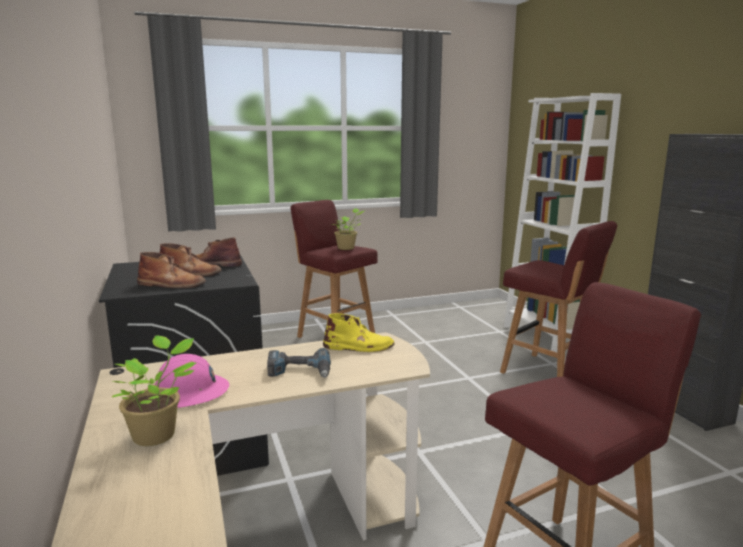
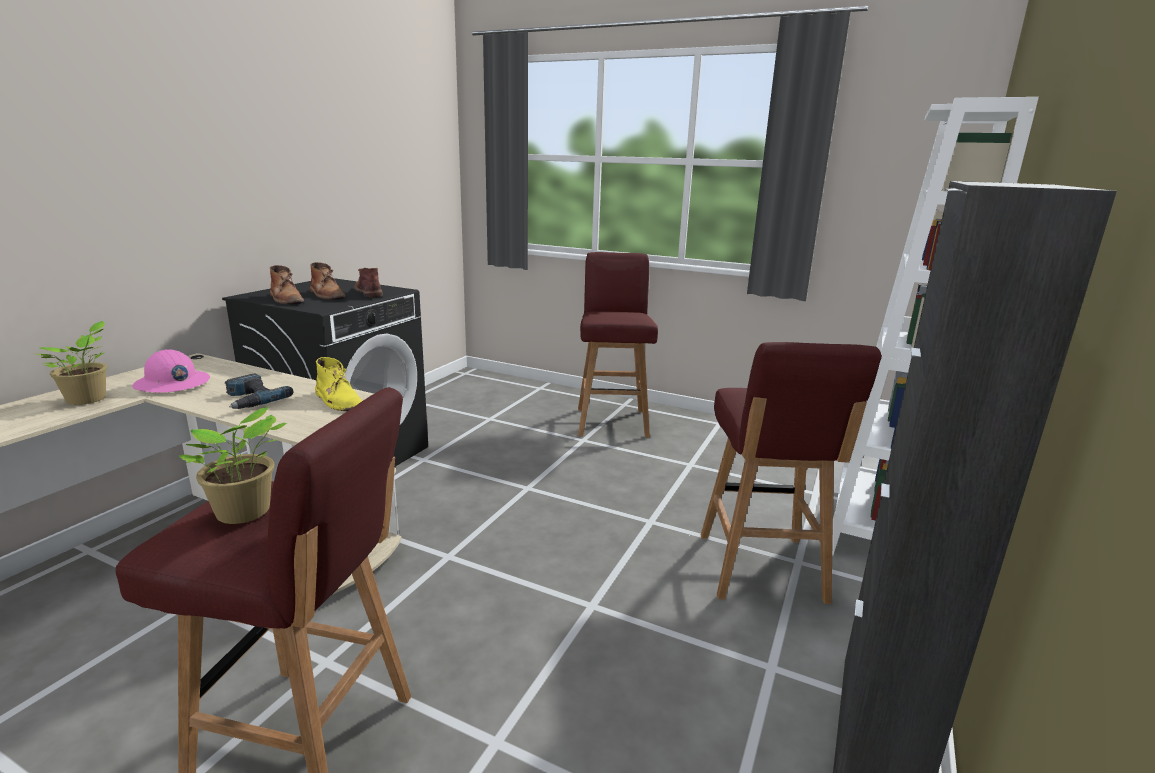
camera: 45 degrees right, 5 degrees up
potted plant [332,208,364,250] -> potted plant moved to [179,406,287,524]

